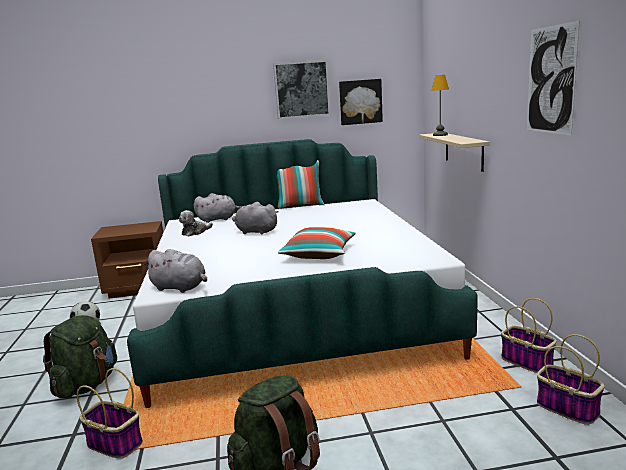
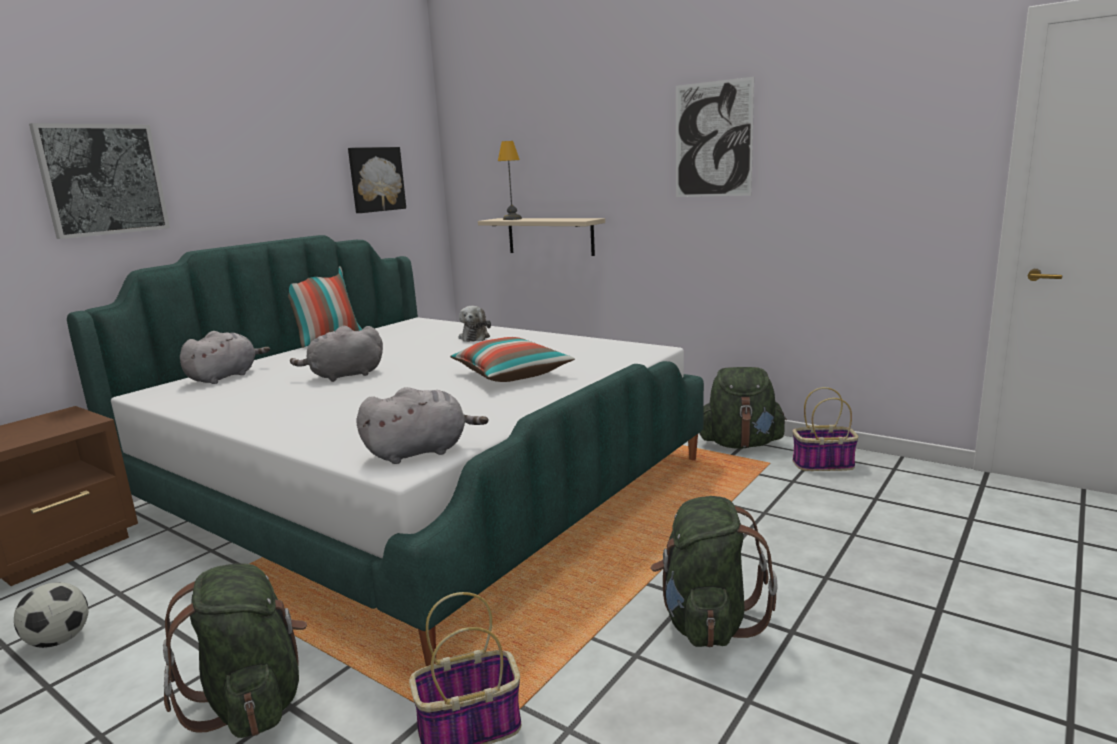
camera: 45 degrees left, 0 degrees up
plush toy [179,210,213,237] -> plush toy moved to [459,306,491,342]
picture [273,60,331,119] -> picture moved to [29,123,170,239]
basket [501,298,557,373] -> green backpack [700,367,787,449]

